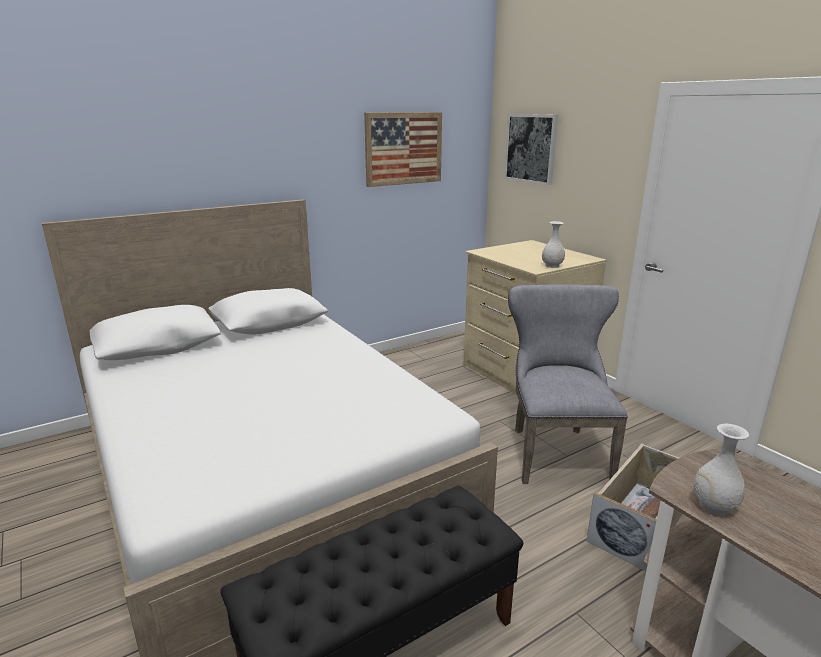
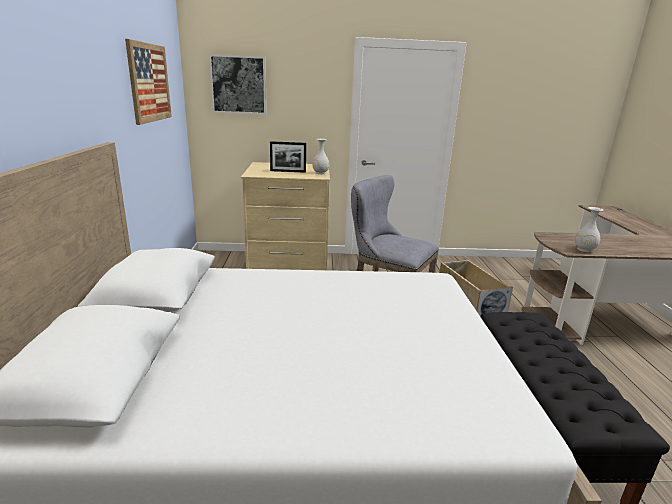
camera: 60 degrees left, 0 degrees up
none -> picture frame [270,141,306,173]

